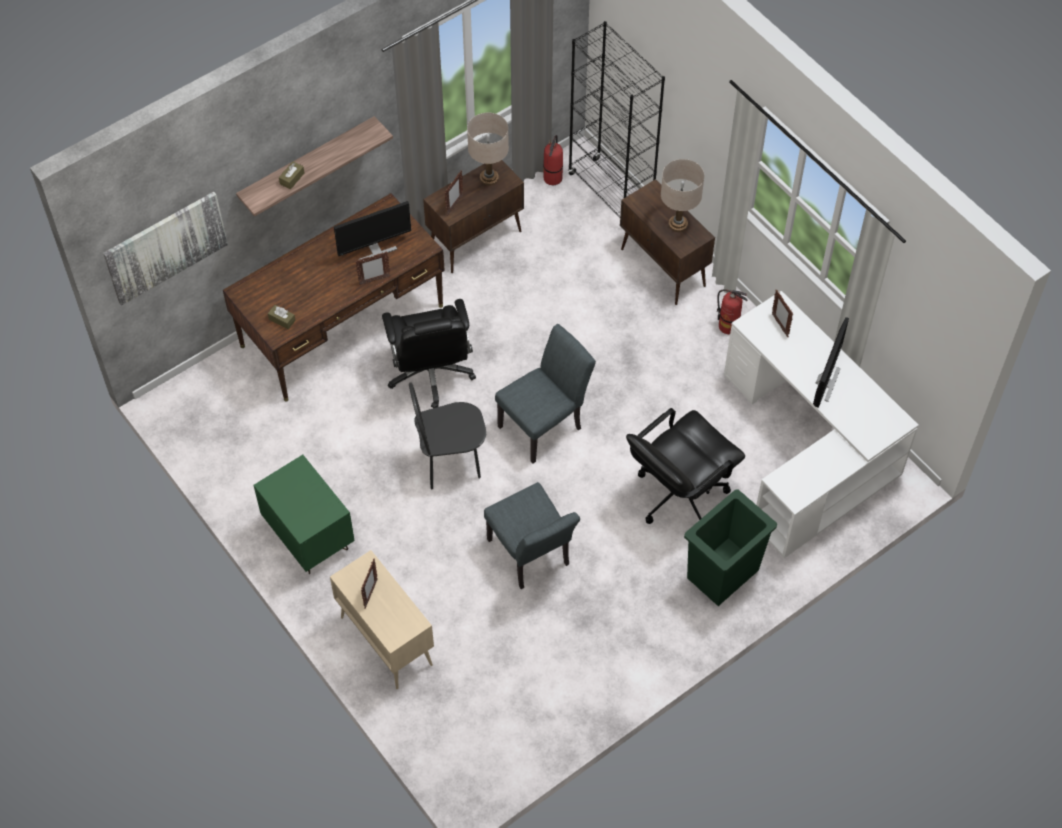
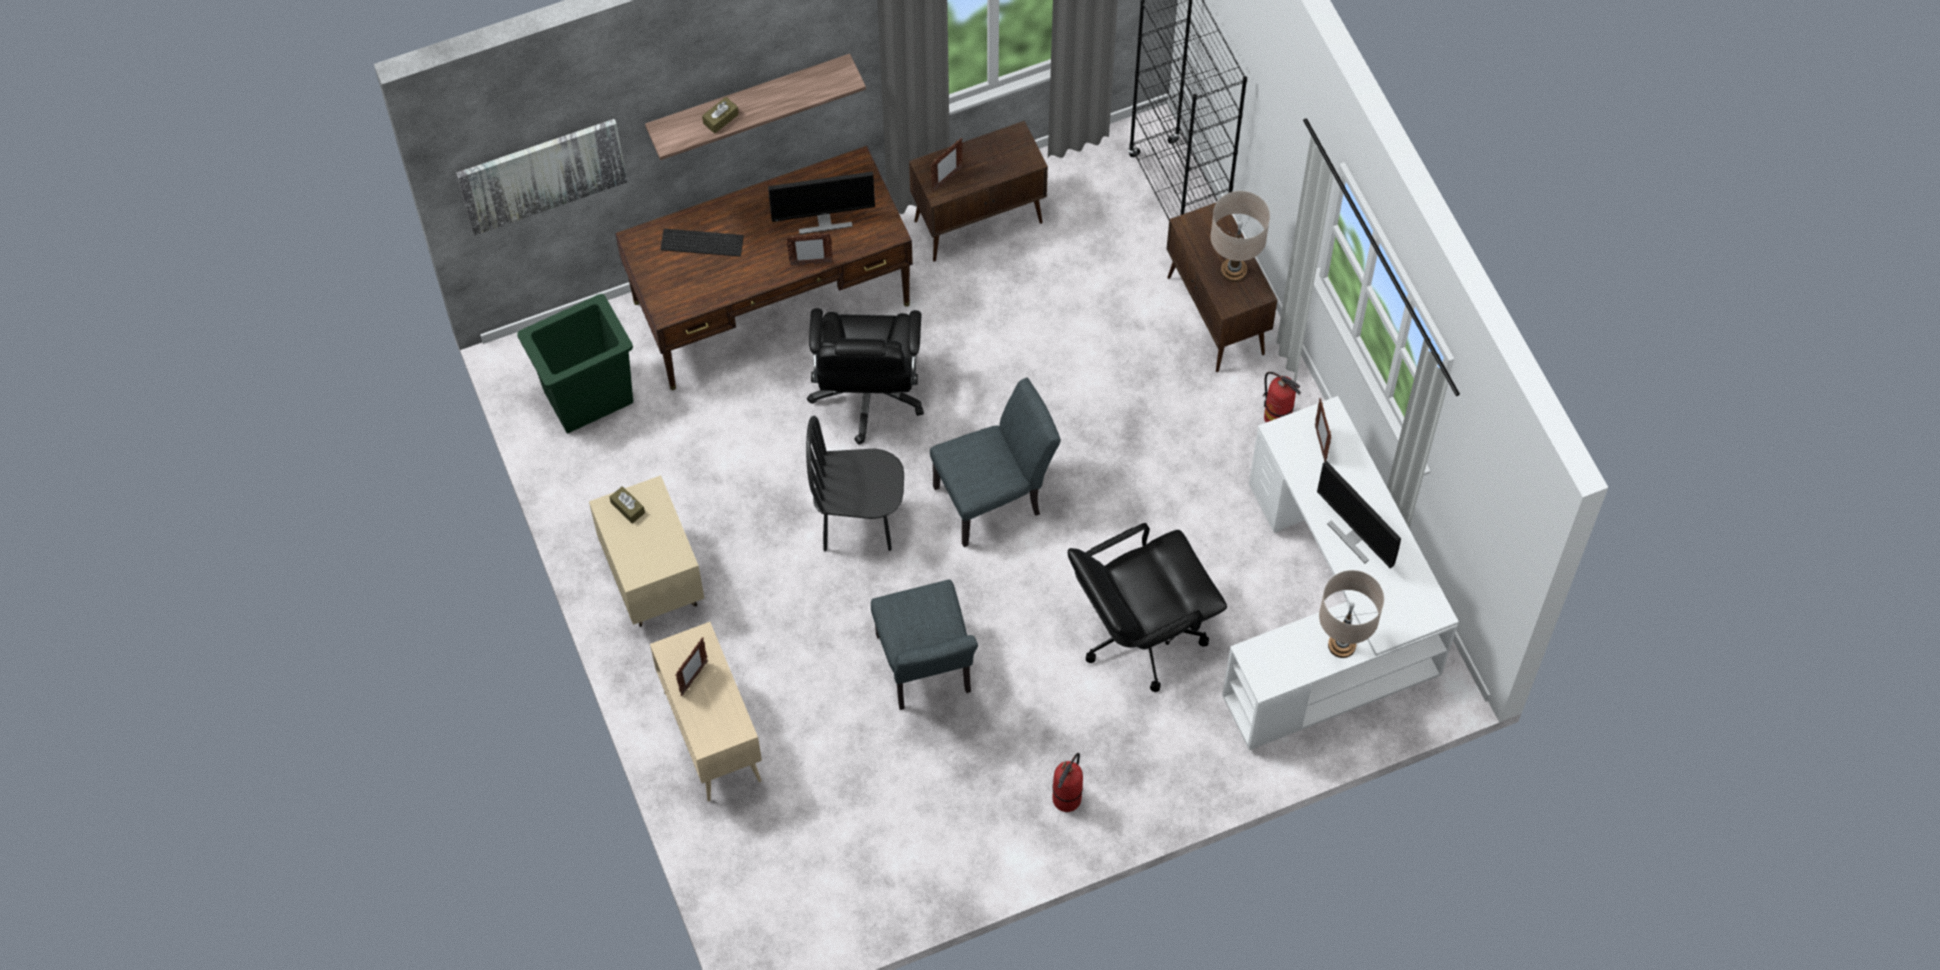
camera: 15 degrees right, 5 degrees up
green nightstand [254,455,355,574] -> beige nightstand [589,475,705,627]
brown tissue box [268,305,296,329] -> brown tissue box moved to [610,486,645,524]
beige table lamp [467,113,509,186] -> beige table lamp moved to [1319,570,1384,658]
fire extinguisher [543,135,563,185] -> fire extinguisher moved to [1053,753,1083,812]
green trash can [684,489,777,606] -> green trash can moved to [517,294,633,434]
monitor [813,317,849,408] -> monitor turned 105 degrees clockwise [1317,461,1401,568]
none -> keyboard [660,229,744,257]

